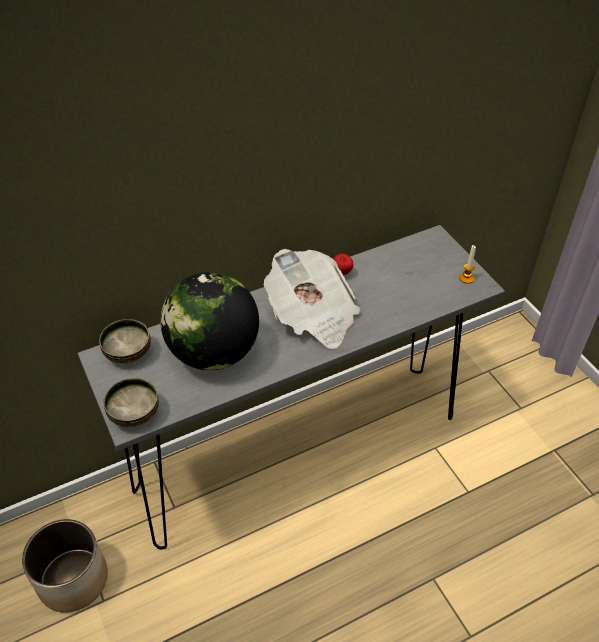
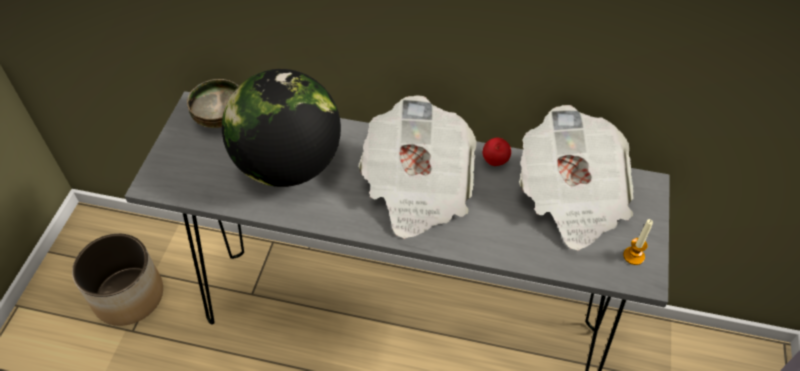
camera: 40 degrees right, 5 degrees up
bowl [103,378,159,427] -> none
none -> newspaper [519,105,633,251]

